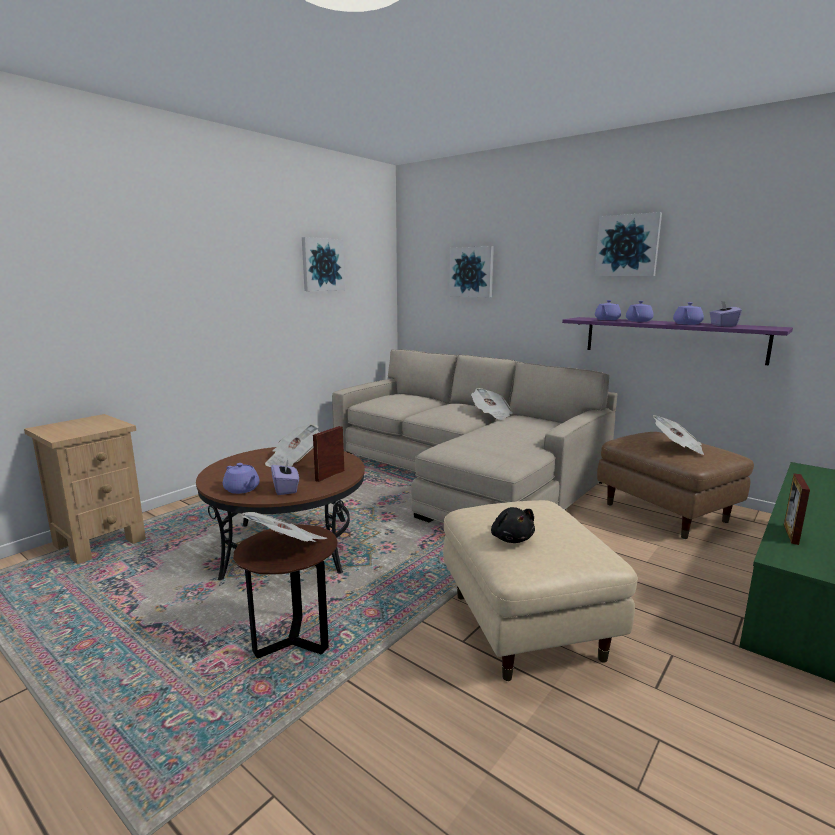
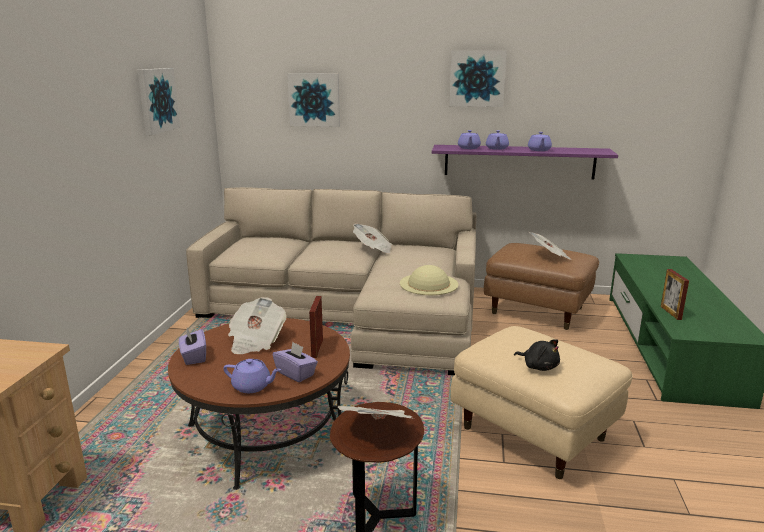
camera: 30 degrees left, 5 degrees up
purple tissue box [710,301,742,327] -> purple tissue box moved to [179,328,206,365]
none -> beige hat [400,265,458,295]

